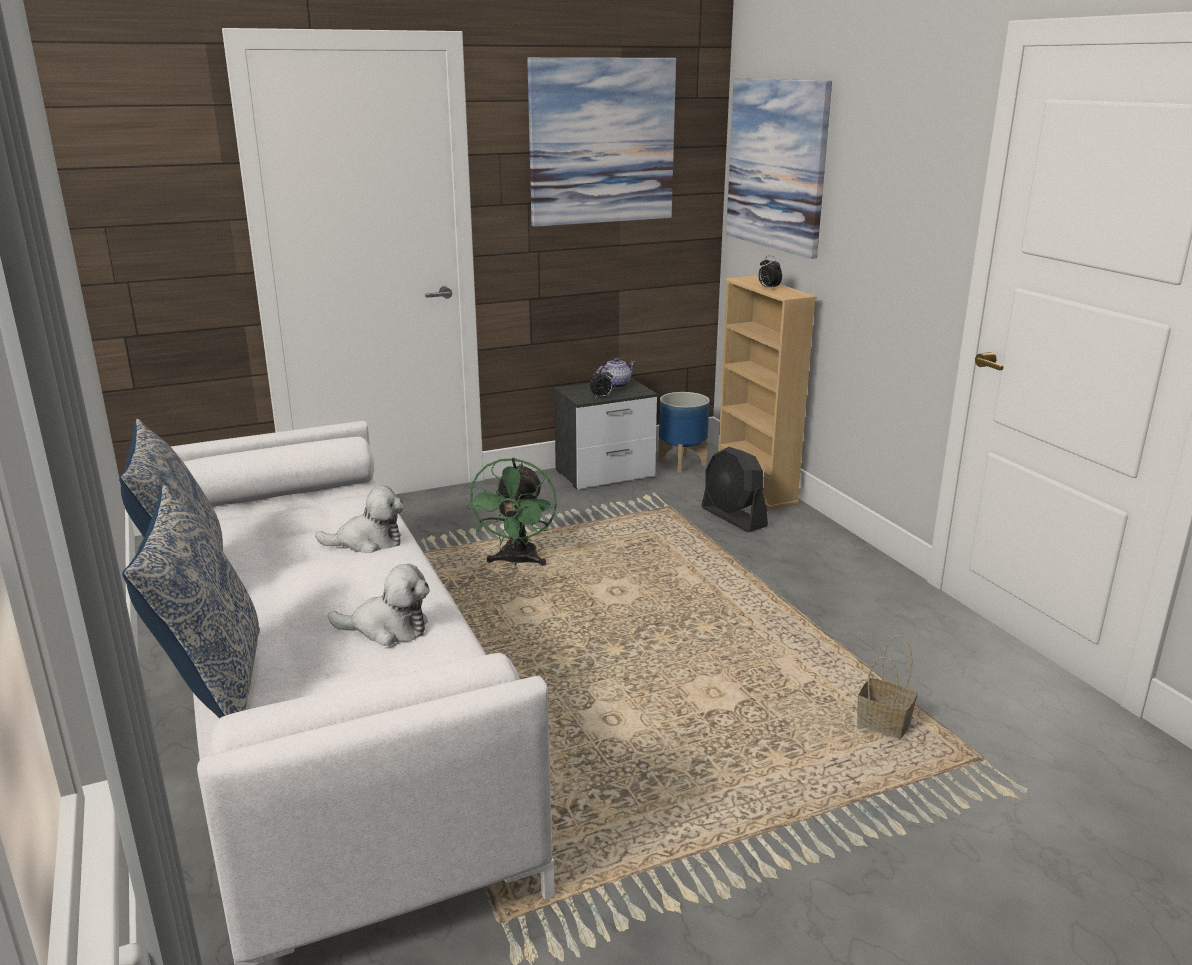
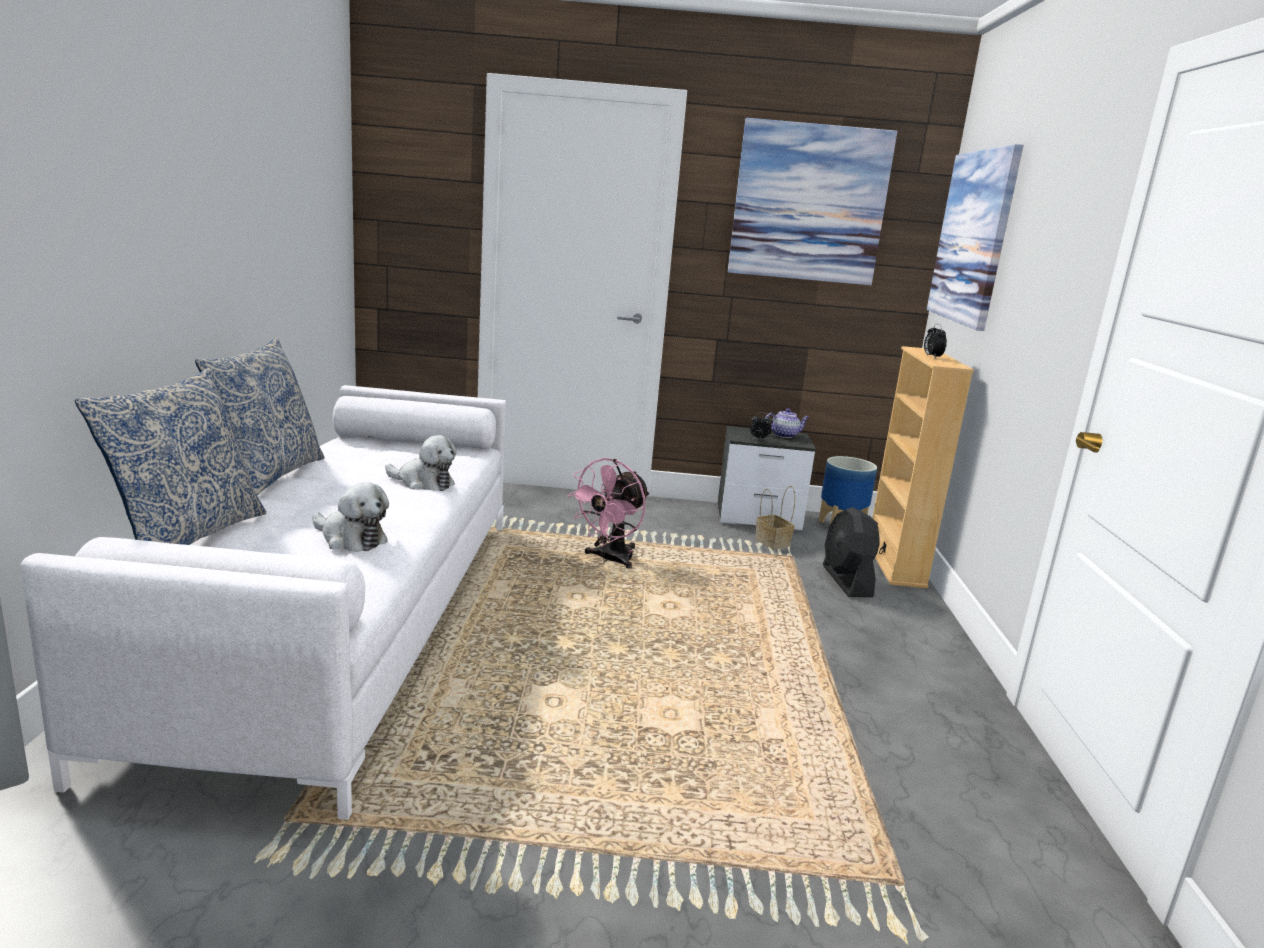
camera: 25 degrees right, 5 degrees down
green fan [466,458,557,566] -> pink fan [567,458,650,569]
basket [857,635,917,739] -> basket moved to [755,486,795,550]

